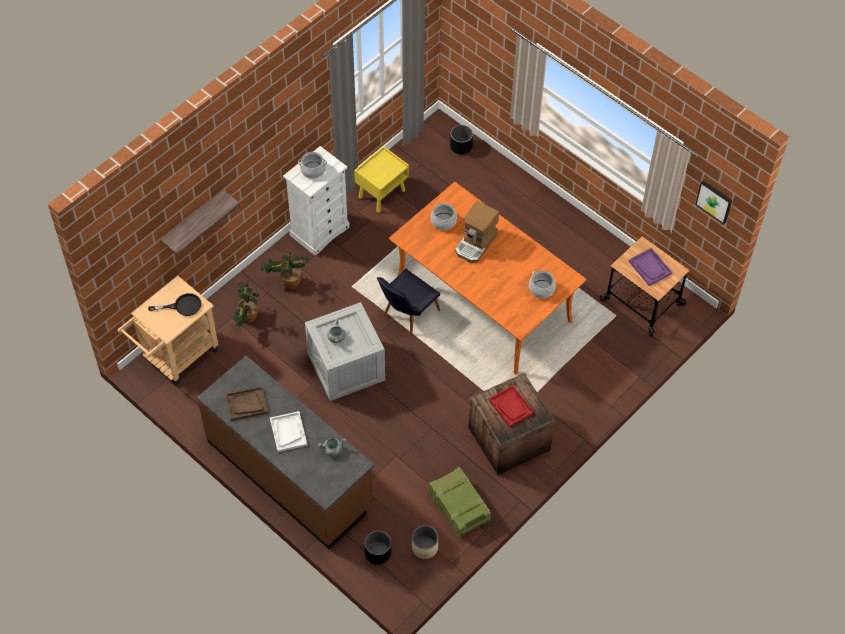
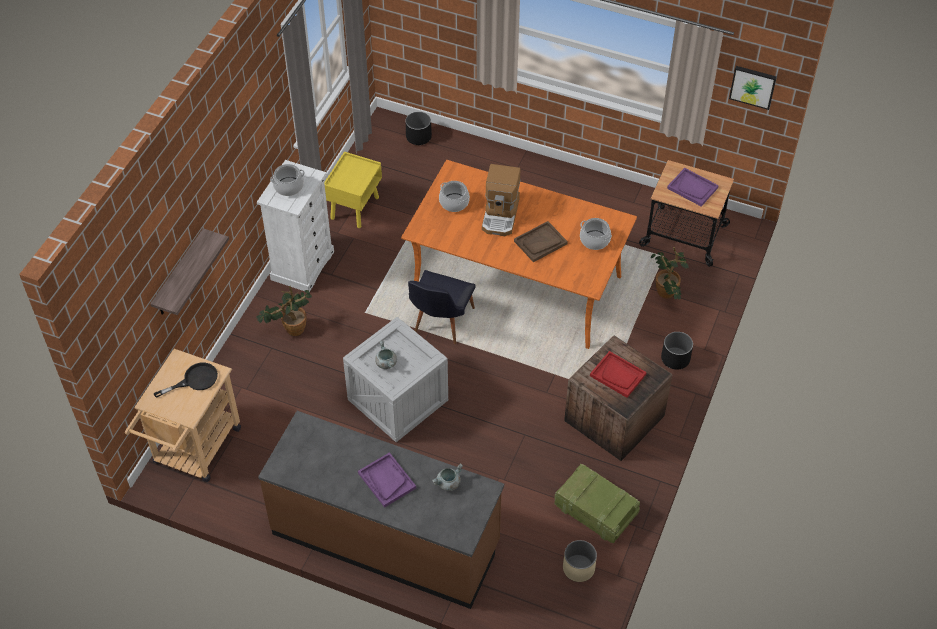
camera: 20 degrees left, 5 degrees down
brown tray [225,386,268,421] -> brown tray moved to [514,221,568,262]
potted plant [233,282,259,327] -> potted plant moved to [651,247,689,300]
white tray [270,411,308,452] -> purple tray [358,452,416,508]
black planter [365,531,391,564] -> black planter moved to [661,332,693,370]

